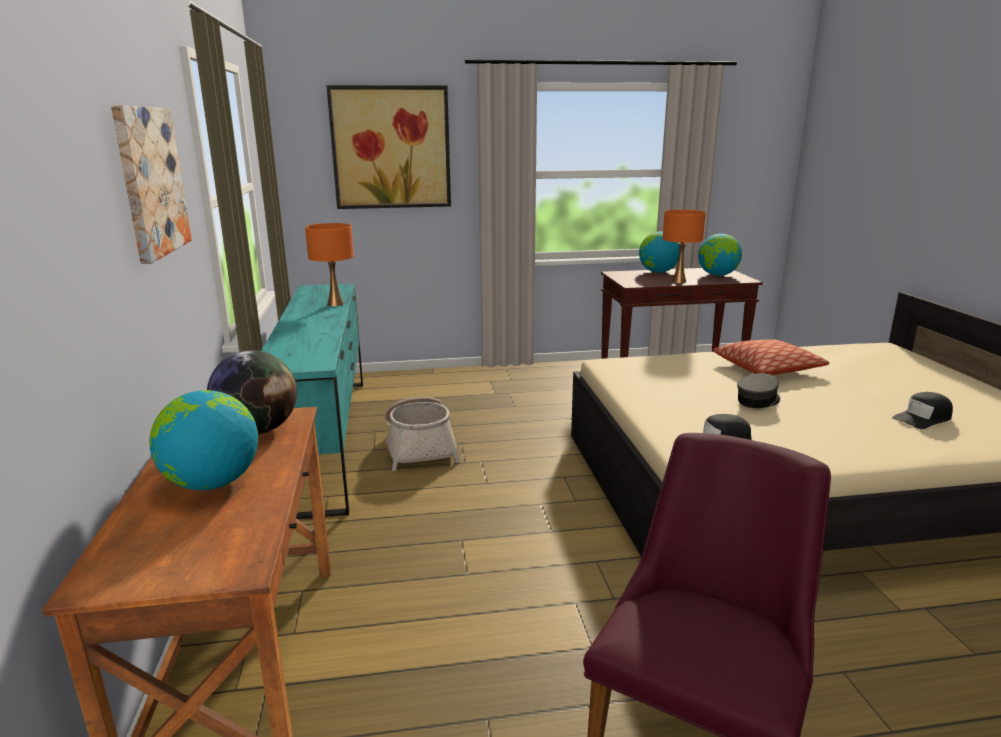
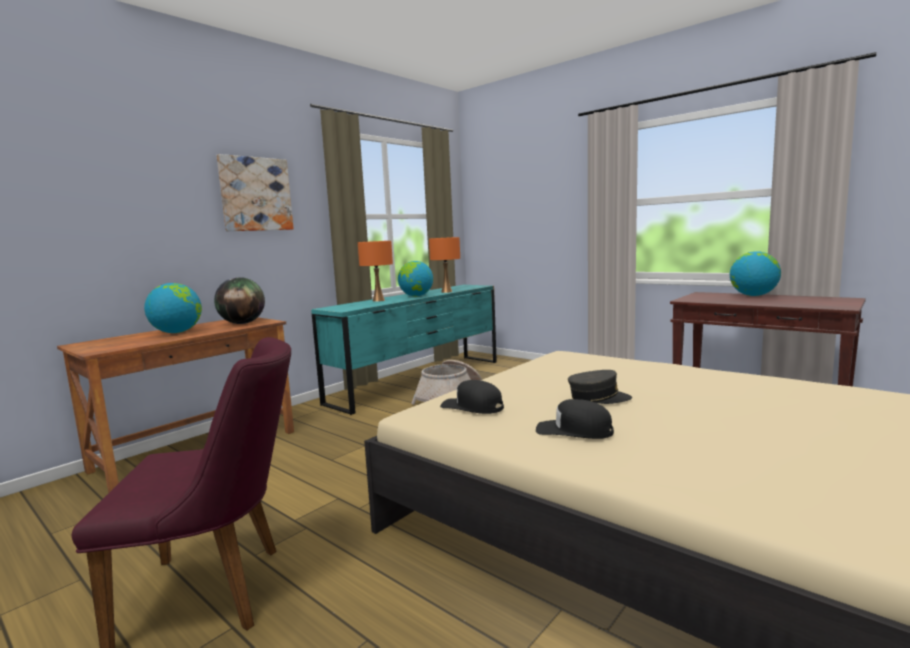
camera: 50 degrees right, 10 degrees down
picture [327,85,451,209] -> none
orange table lamp [663,210,706,283] -> orange table lamp moved to [358,241,393,302]
globe [698,234,742,276] -> globe moved to [398,261,433,296]
pillow [714,339,829,375] -> none
black cap [892,392,953,429] -> black cap moved to [536,399,614,439]

